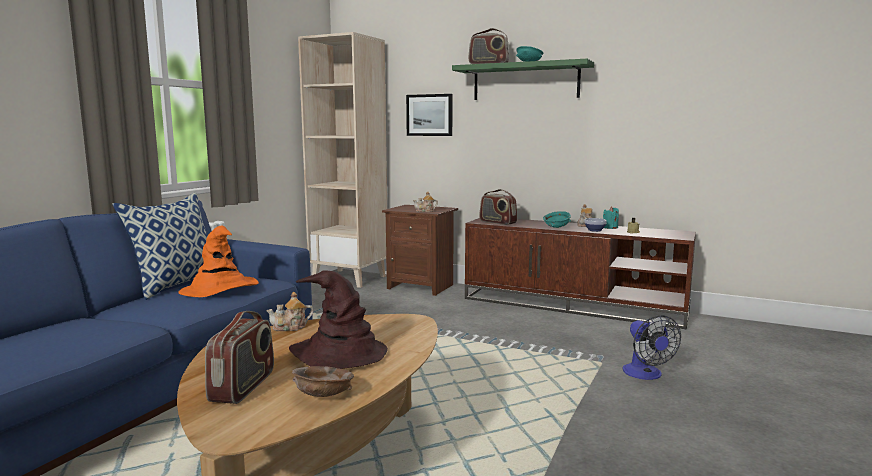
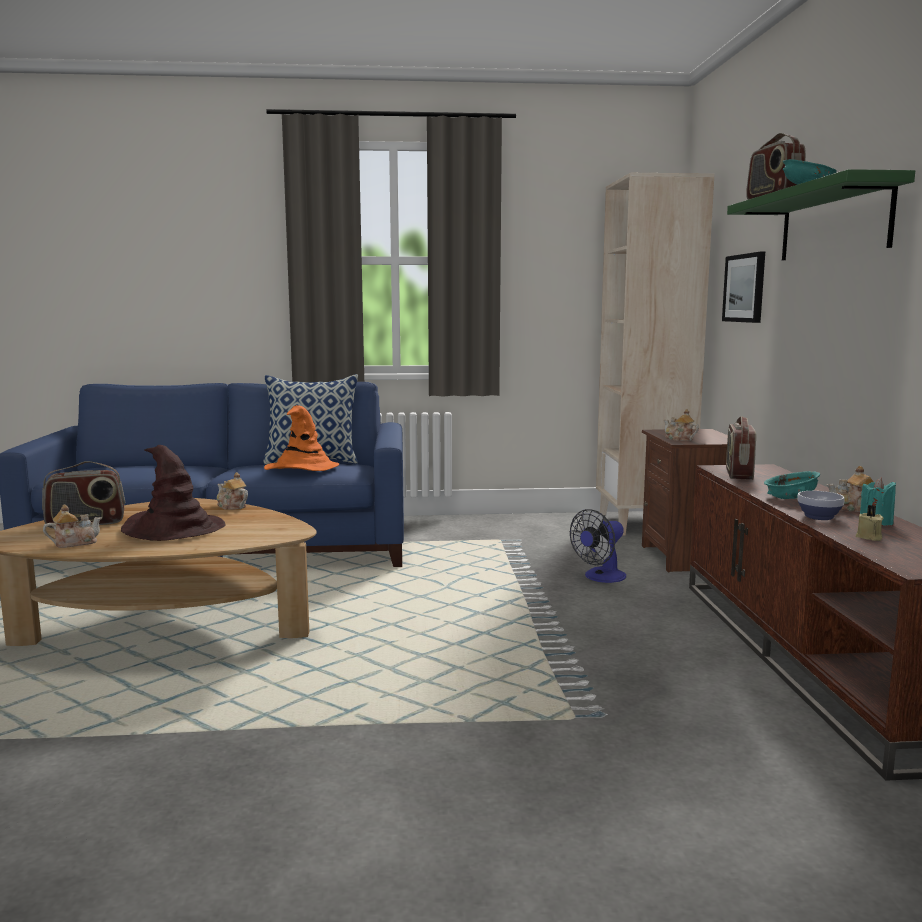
camera: 60 degrees right, 0 degrees up
brown bowl [292,366,354,397] -> teapot [43,505,102,548]
fan [623,315,681,380] -> fan moved to [570,509,626,583]

